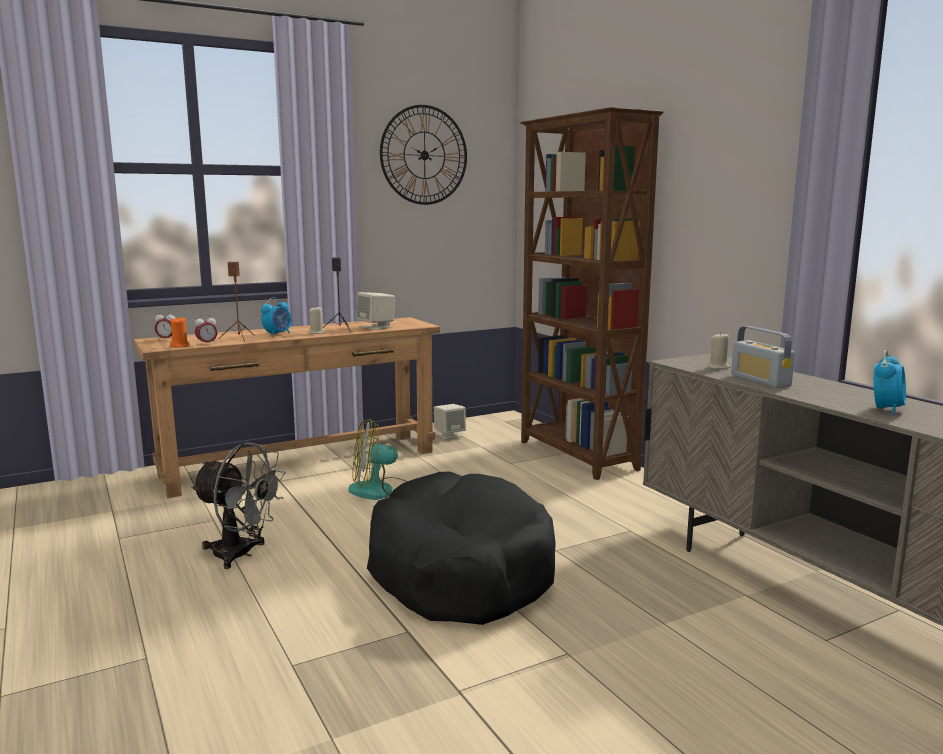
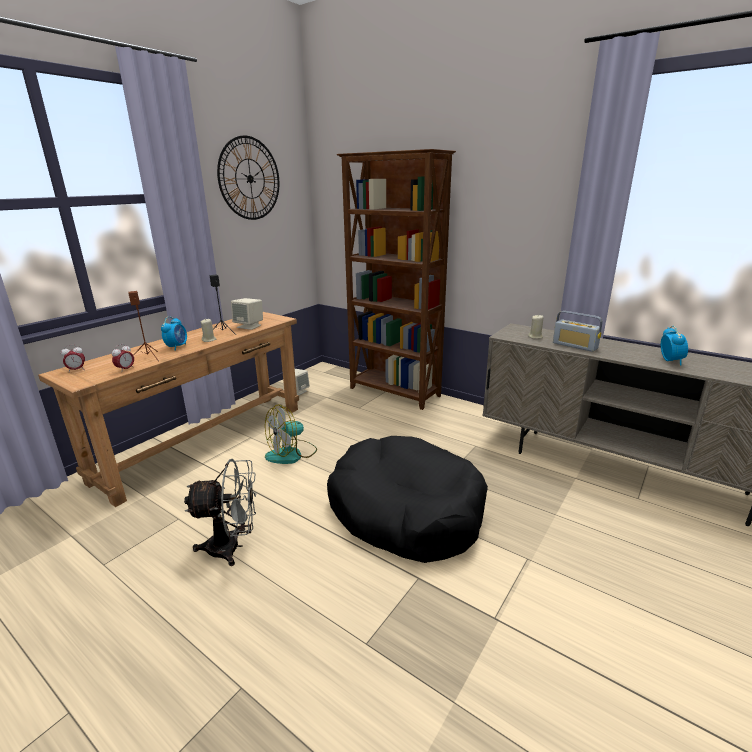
camera: 25 degrees left, 10 degrees up
orange candle [170,317,190,348] -> none

